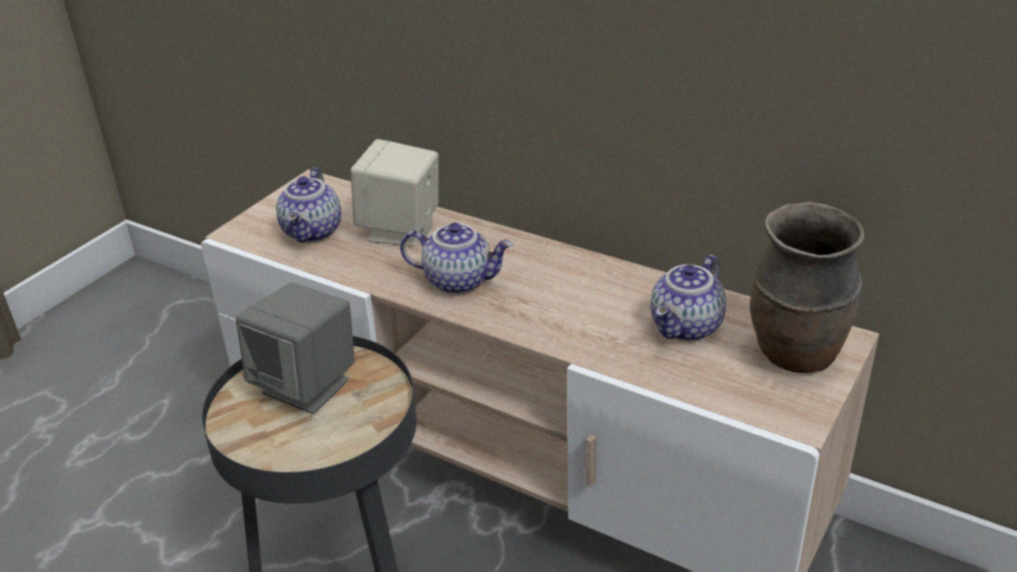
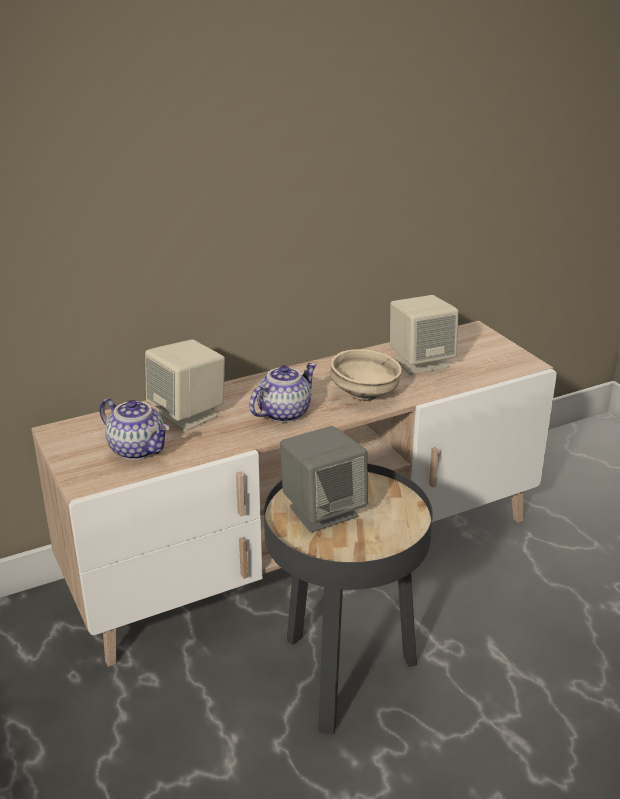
camera: 60 degrees left, 5 degrees down
teapot [650,255,726,341] -> beige speaker [390,295,459,375]
brown vase [750,202,864,373] -> none
none -> beige bowl [330,349,402,401]

